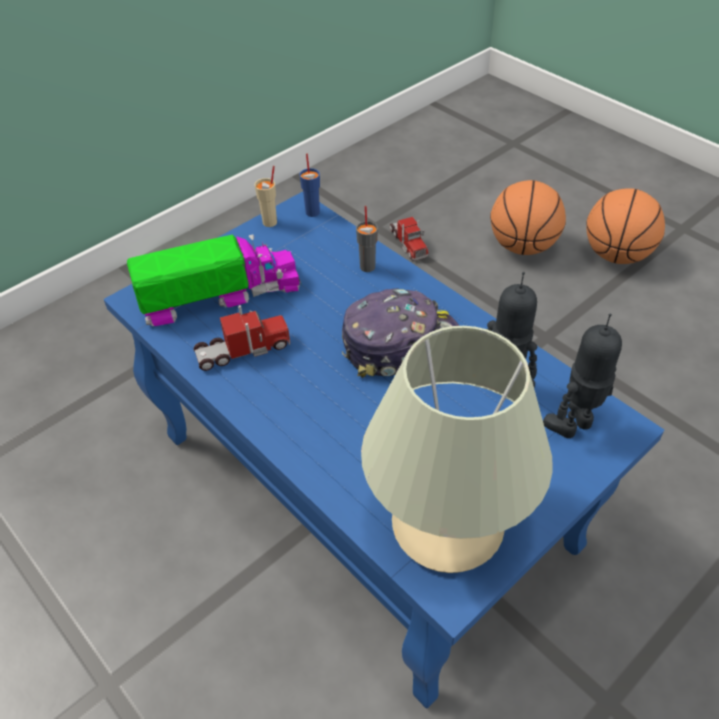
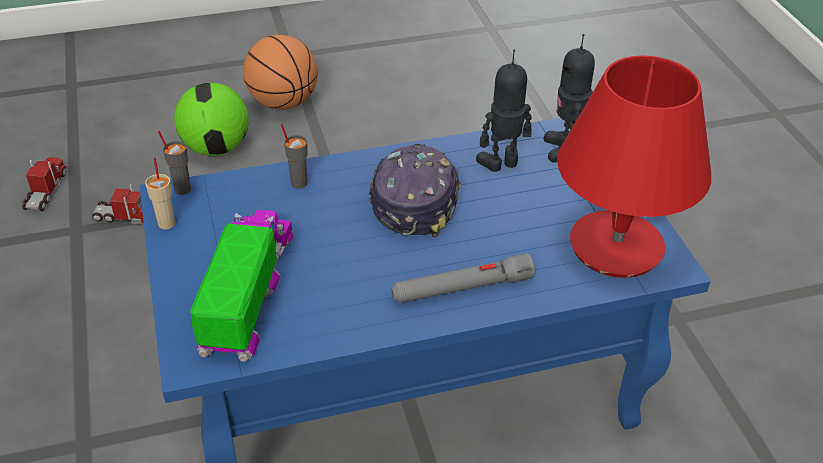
camera: 65 degrees left, 5 degrees down
toy truck [194,305,290,371] -> toy truck moved to [22,157,67,211]
blue cup [299,154,320,217] -> grey cup [158,131,191,195]
beige table lamp [361,326,553,573] -> red table lamp [557,55,711,278]
basketball [490,180,566,255] -> football [174,82,249,156]
none -> grey flashlight [391,253,535,303]

